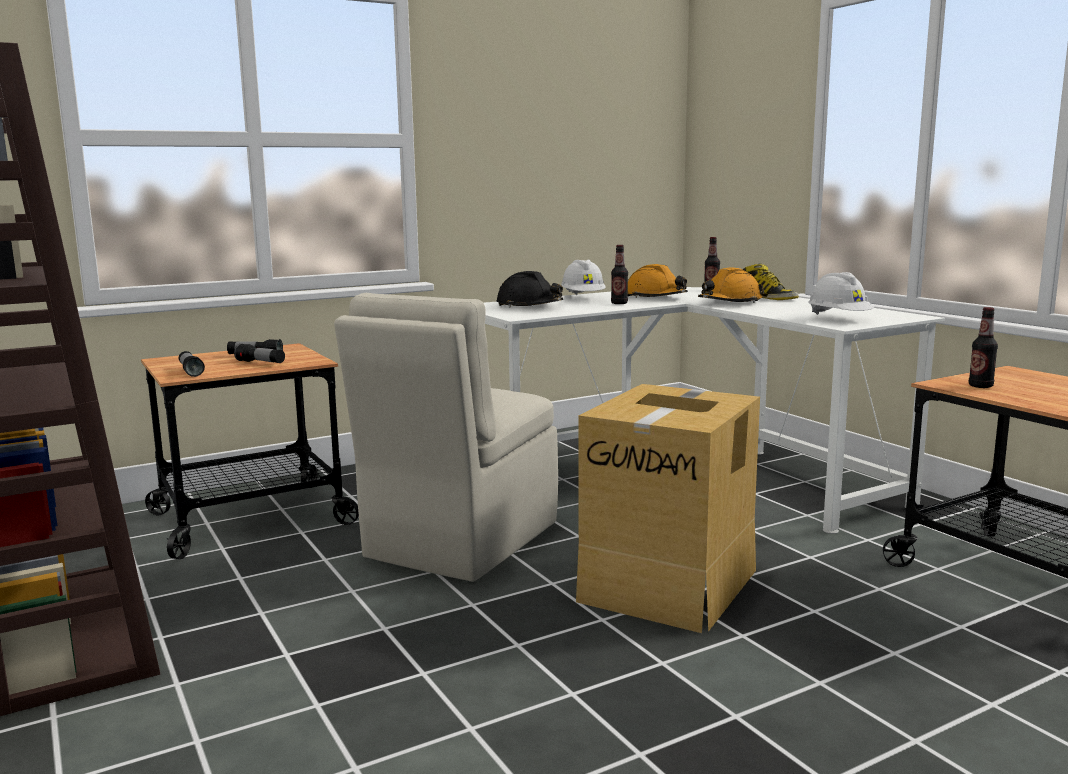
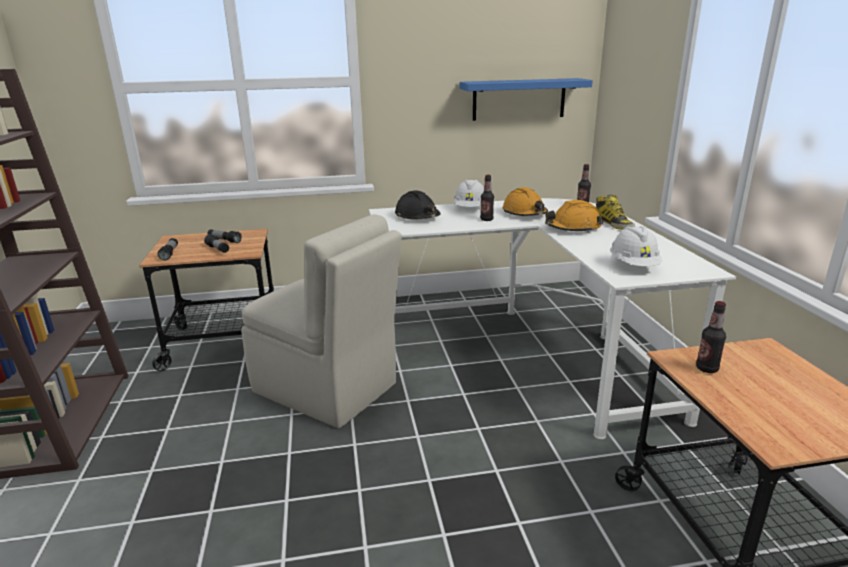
camera: 20 degrees right, 10 degrees up
beige chair [334,293,558,582] -> beige chair turned 105 degrees counterclockwise [241,214,402,428]
cardboard box [576,384,760,633] -> none
none -> blue shelf [459,78,593,121]

